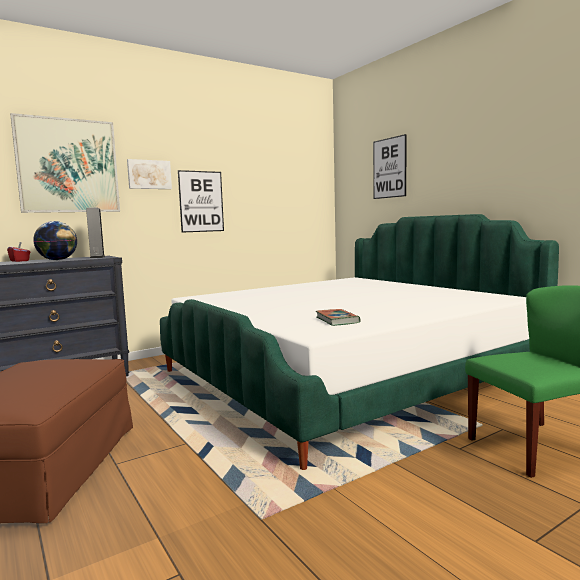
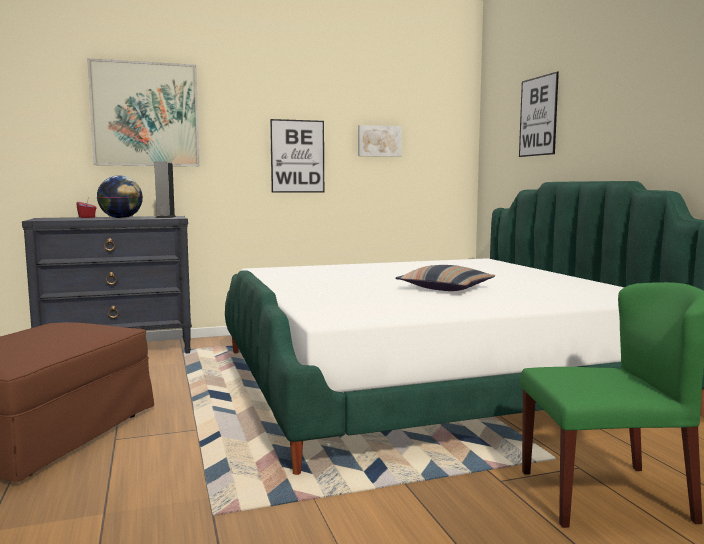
camera: 15 degrees right, 0 degrees up
picture [127,159,172,189] -> picture moved to [358,125,402,157]
book [316,309,360,326] -> none
none -> pillow [395,265,496,291]

